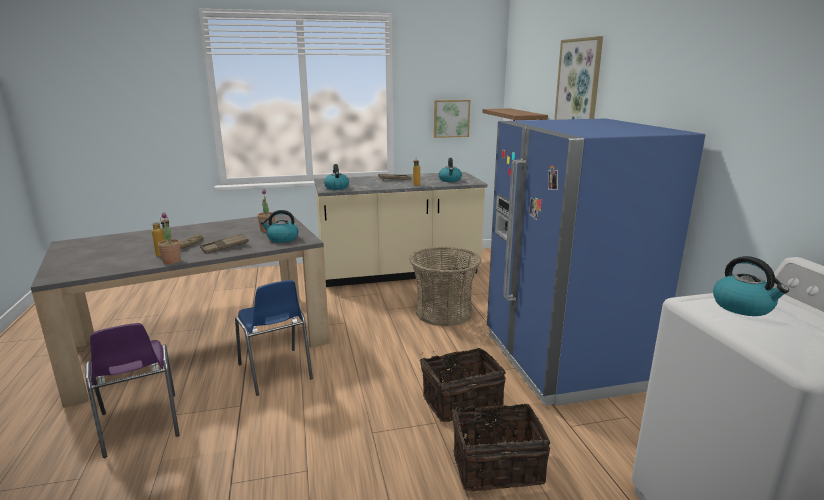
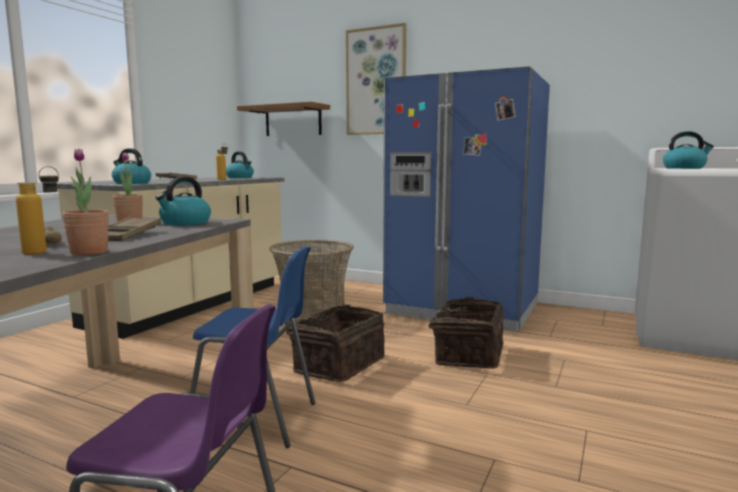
camera: 50 degrees left, 10 degrees down
picture [434,100,470,138] -> none
basket [452,399,550,492] -> basket moved to [286,305,385,382]

